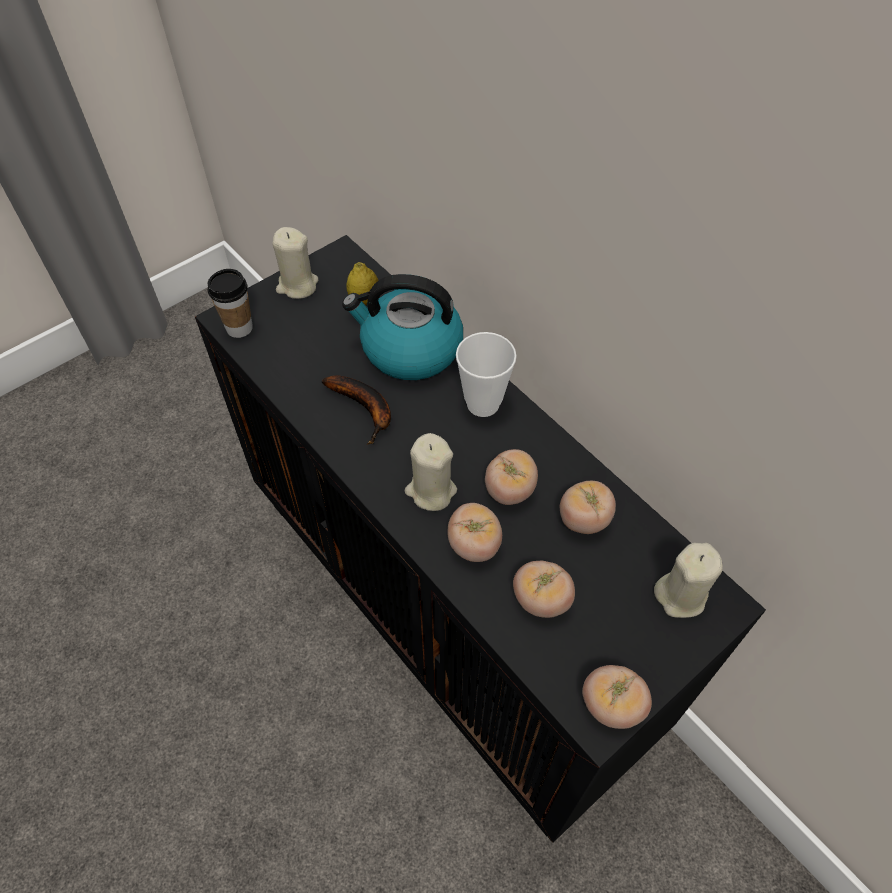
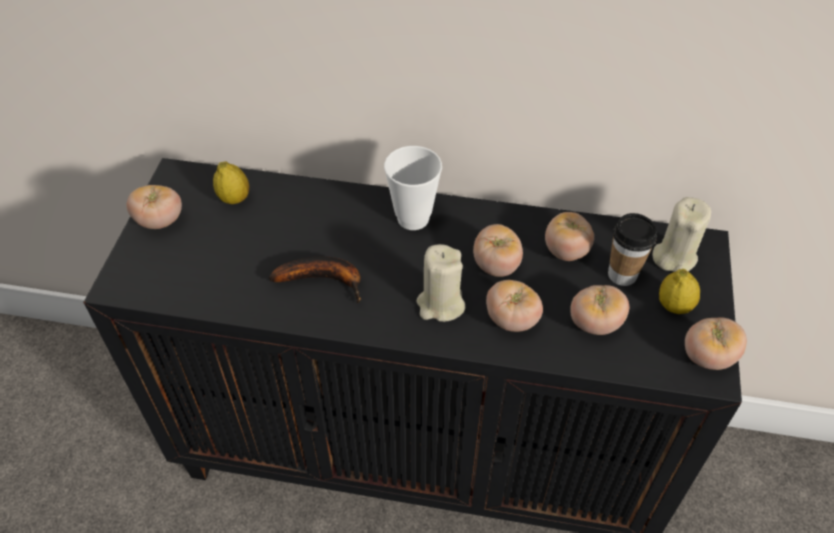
camera: 40 degrees left, 5 degrees down
cup [208,269,253,338] -> cup moved to [608,213,657,286]
beige candle [273,227,318,299] -> tomato [126,185,182,229]
kettle [342,274,463,380] -> none
none -> lemon [659,269,700,314]

